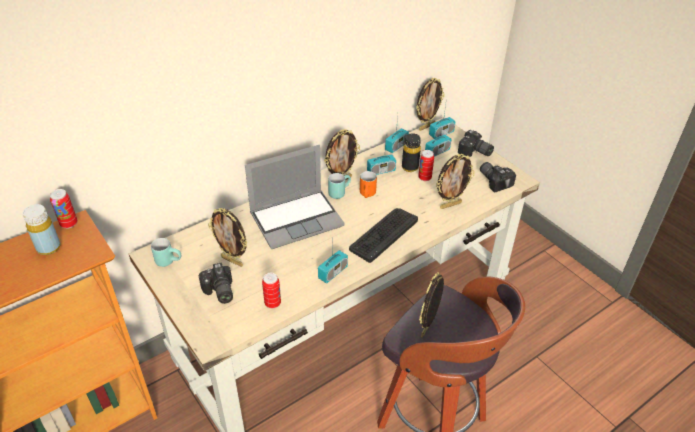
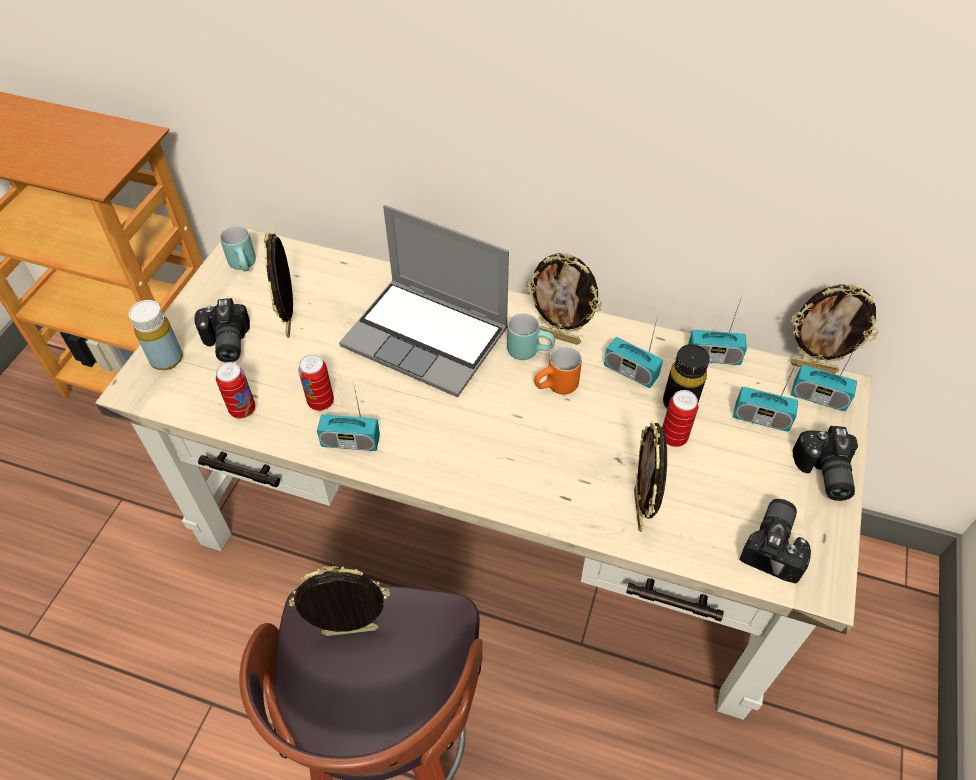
camera: 55 degrees right, 10 degrees up
yellow bottle [22,204,60,255] -> yellow bottle moved to [129,300,183,370]
can [50,189,78,229] -> can moved to [298,354,334,411]
camera [199,263,233,304] -> camera turned 45 degrees counterclockwise [194,298,250,362]
keyboard [349,208,418,263] -> none
picture frame [436,154,475,209] -> picture frame turned 60 degrees clockwise [634,421,667,532]

